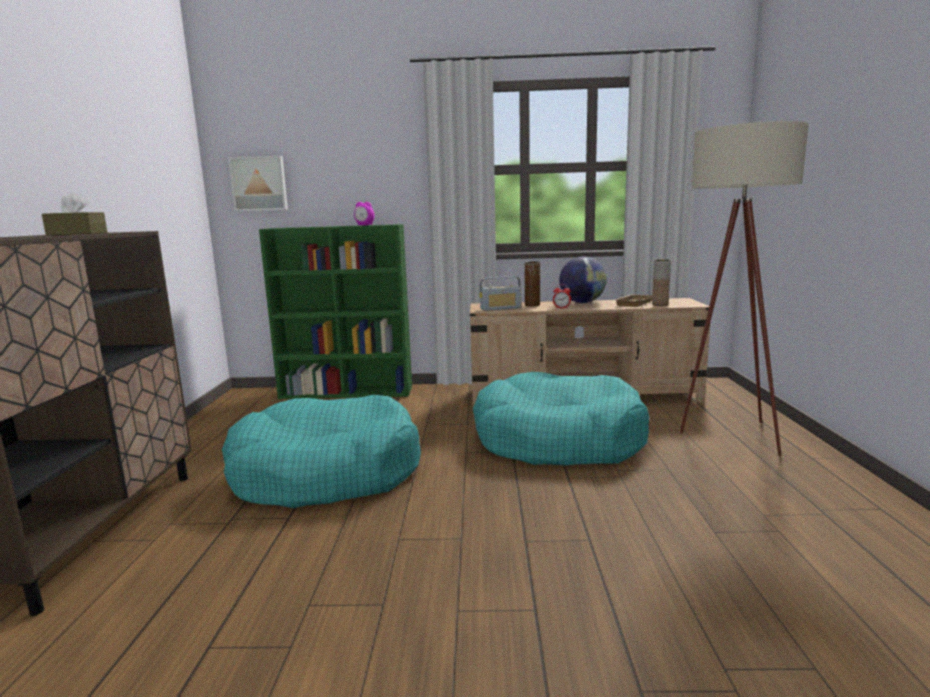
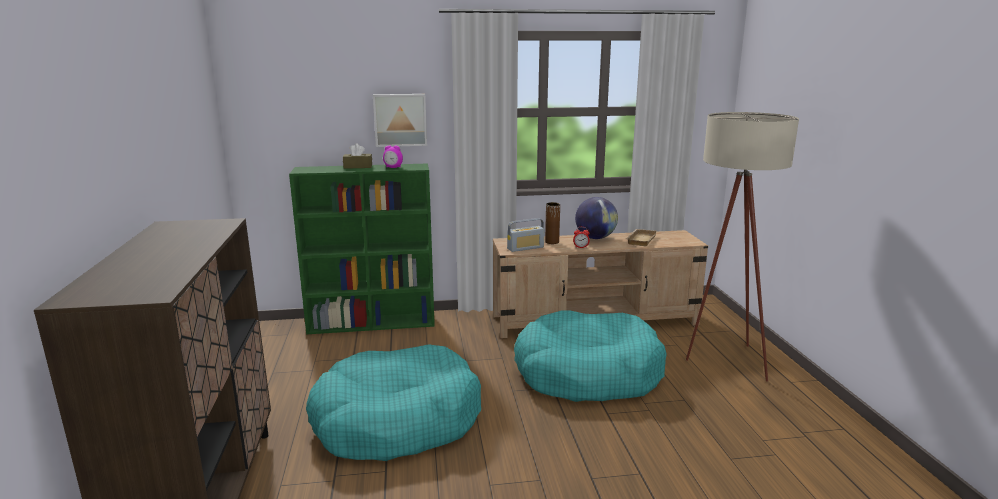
camera: 10 degrees left, 5 degrees up
brown tissue box [42,192,107,235] -> brown tissue box moved to [343,143,372,169]
picture [228,156,288,211] -> picture moved to [373,94,427,147]
brown vase [652,259,671,306] -> none

